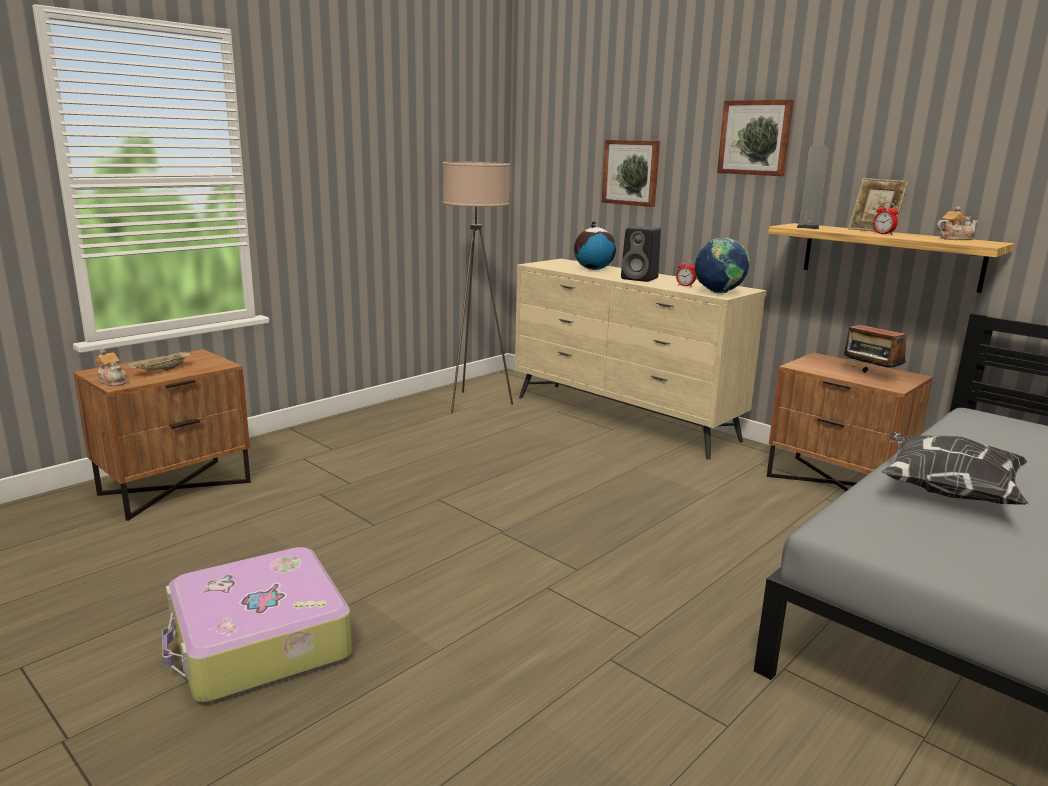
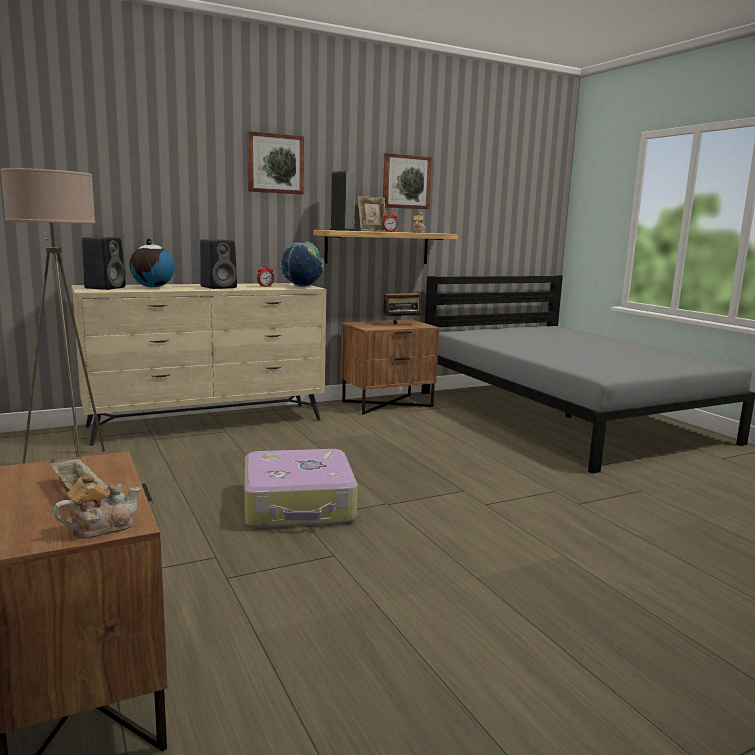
camera: 70 degrees left, 5 degrees down
suitcase [162,547,352,702] -> suitcase moved to [244,449,358,528]
picture [602,140,660,207] -> picture moved to [383,153,432,209]
pillow [882,431,1029,505] -> none
none -> black speaker [82,237,125,290]

